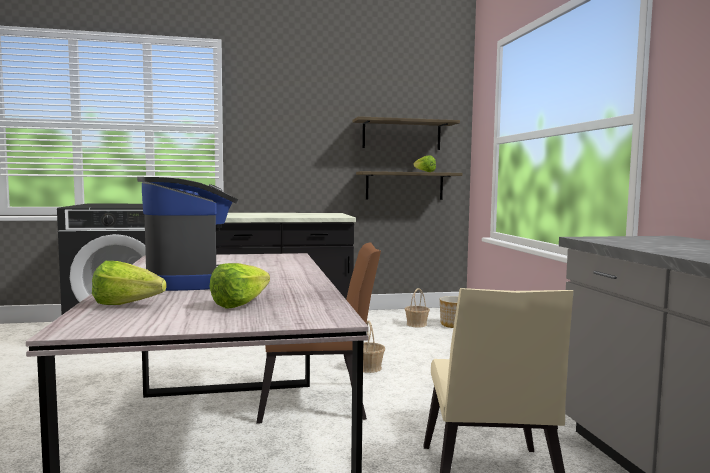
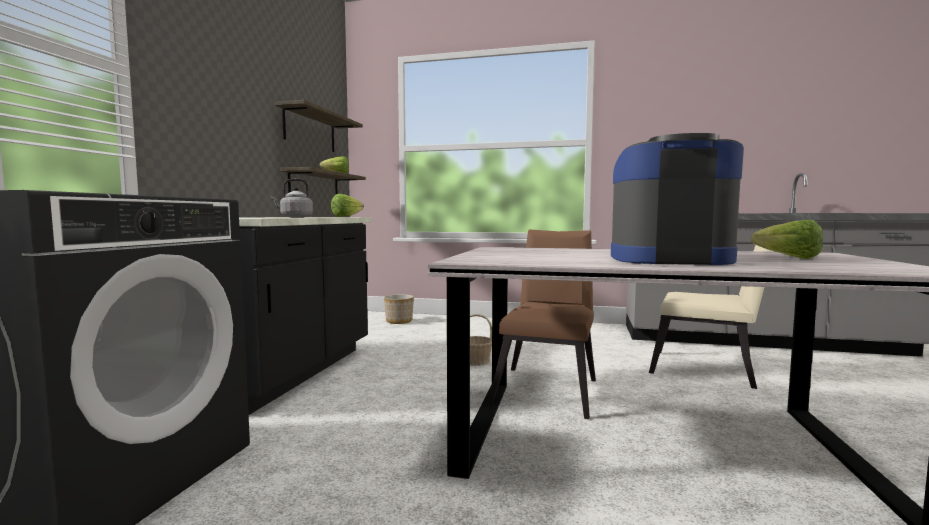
camera: 65 degrees left, 0 degrees up
lettuce [92,261,167,305] -> lettuce moved to [331,194,364,217]
basket [405,288,430,327] -> none
none -> grey kettle [271,179,313,217]

